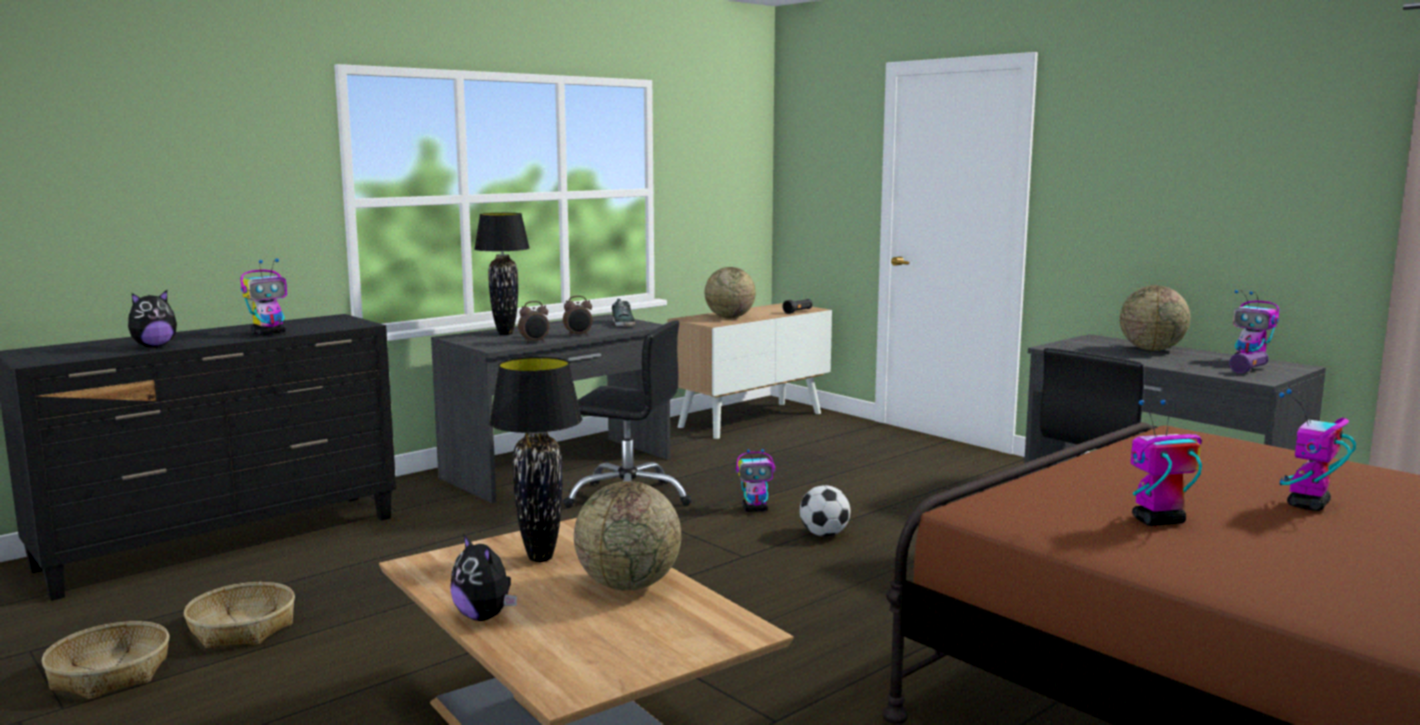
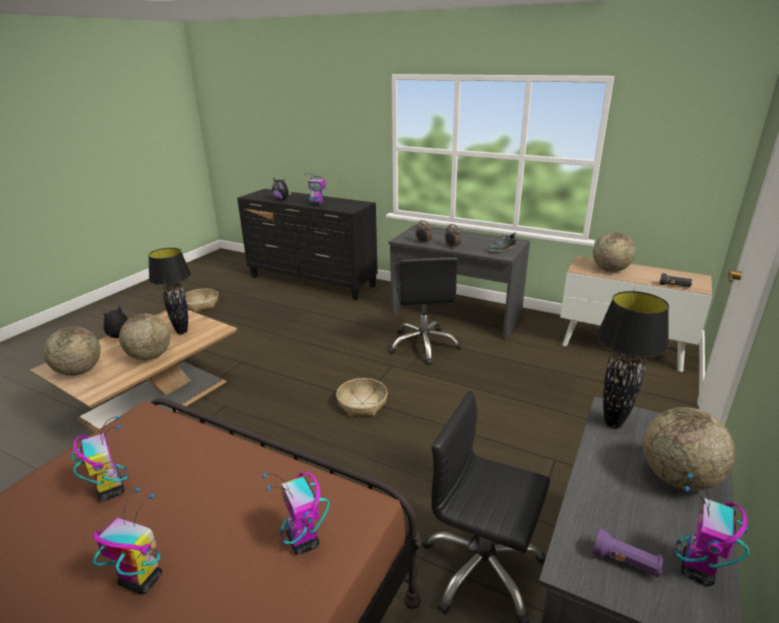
camera: 70 degrees right, 15 degrees up
basket [184,582,295,649] -> basket moved to [336,378,388,417]
black table lamp [474,213,530,335] -> black table lamp moved to [597,291,669,428]
toy robot [736,449,775,512] -> toy robot moved to [262,472,329,555]
football [800,485,850,537] -> none
none -> globe [44,327,100,376]

